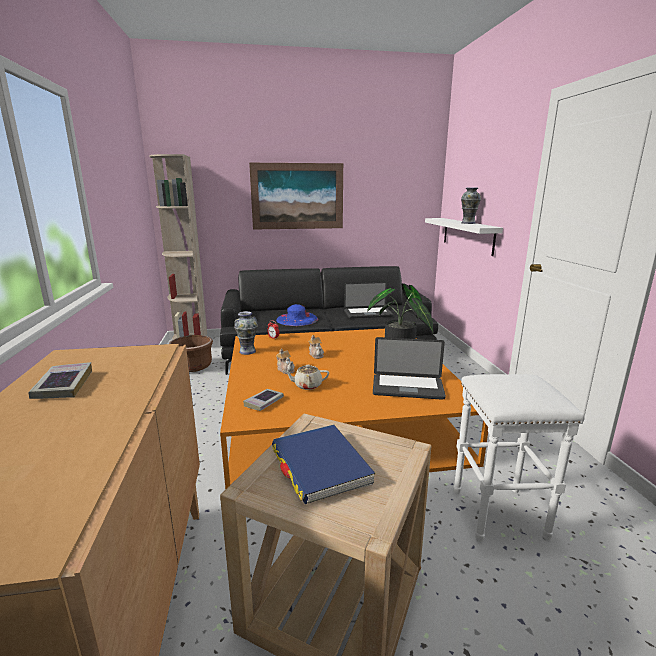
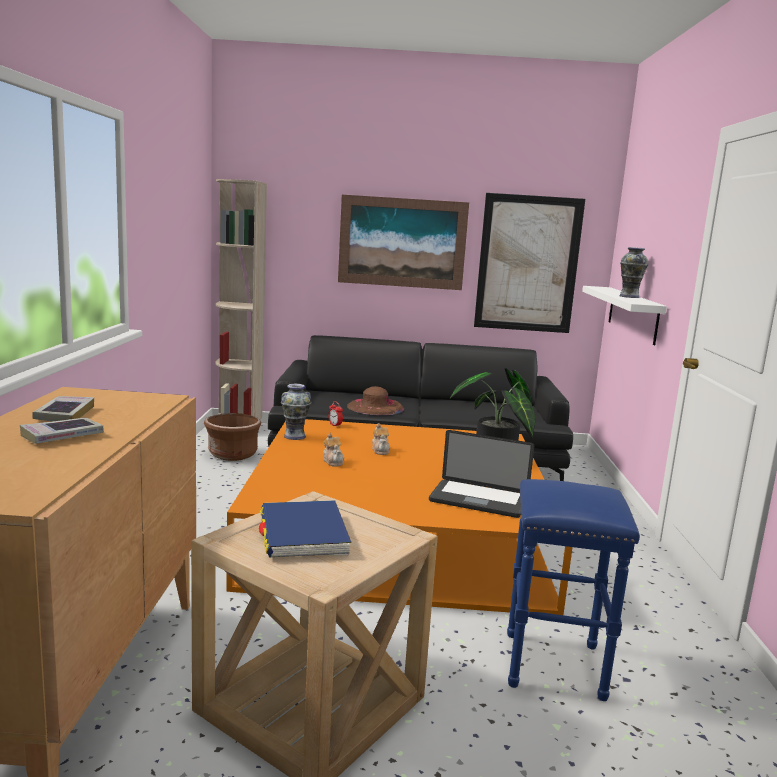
camera: 10 degrees right, 5 degrees down
book [243,389,284,411] -> book moved to [20,418,104,444]
blue hat [276,304,318,326] -> brown hat [347,386,404,415]
beige teapot [284,365,329,390] -> none
laptop [344,282,393,319] -> none
white stool [453,374,584,542] -> blue stool [507,479,640,701]
none -> picture [474,193,585,333]

